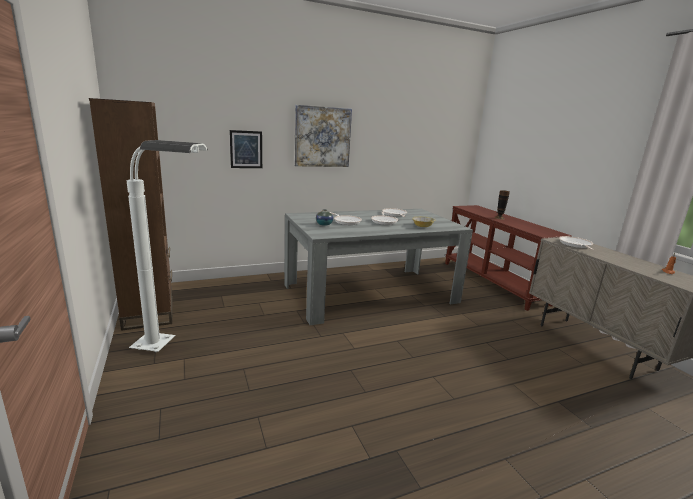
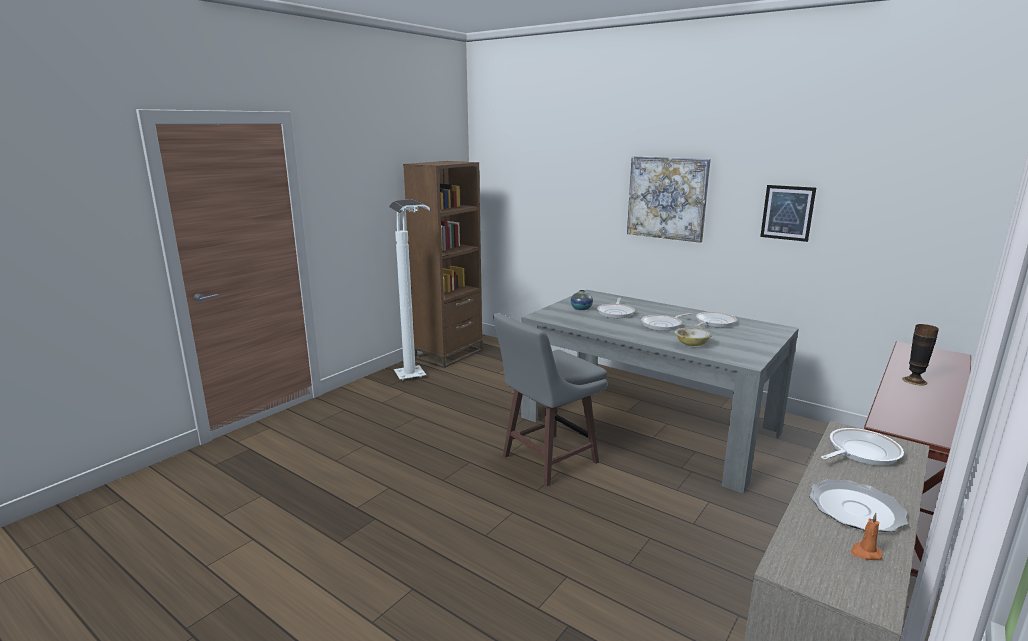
camera: 60 degrees right, 0 degrees up
picture [230,130,262,168] -> picture moved to [760,185,816,242]
none -> grey stool [493,313,607,487]
none -> plate [809,480,907,532]

